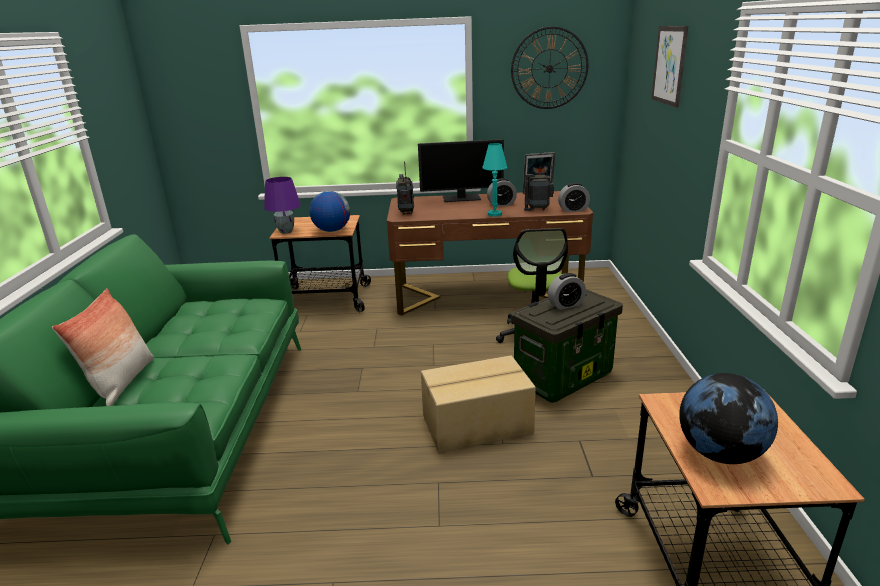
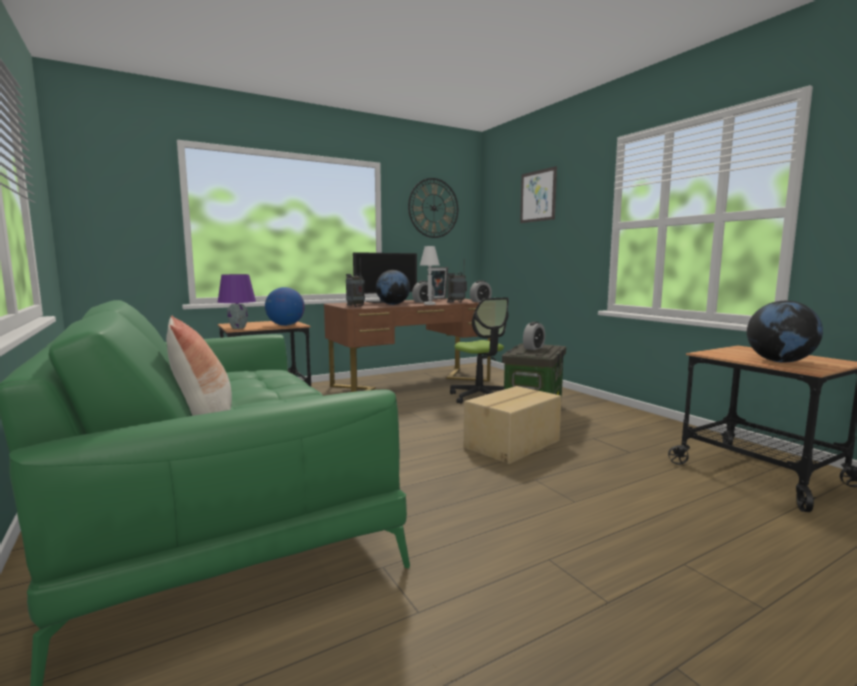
camera: 30 degrees left, 15 degrees down
turquoise table lamp [482,143,508,217] -> white table lamp [420,246,440,305]
none -> globe [376,270,410,305]

